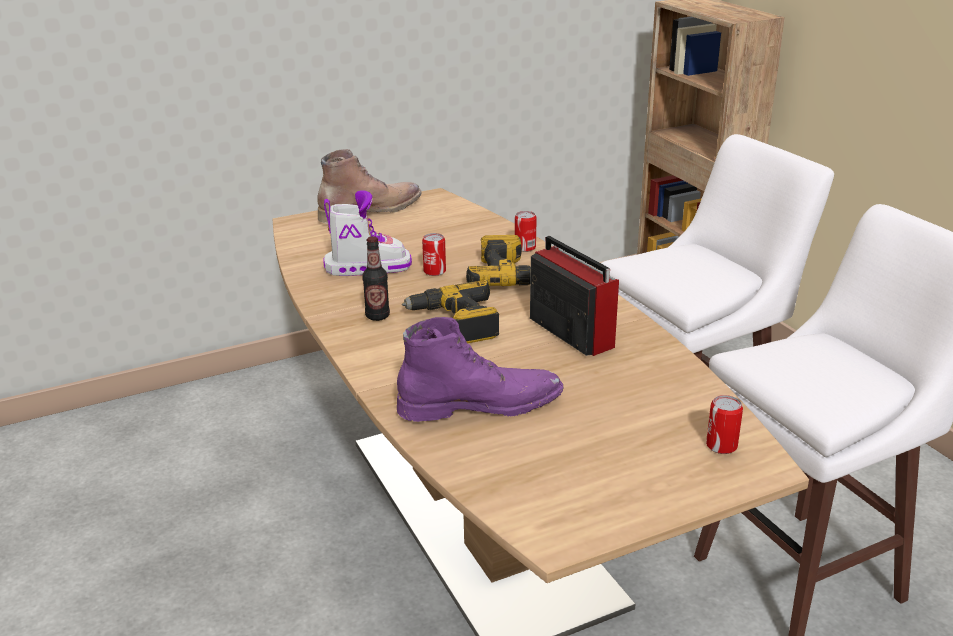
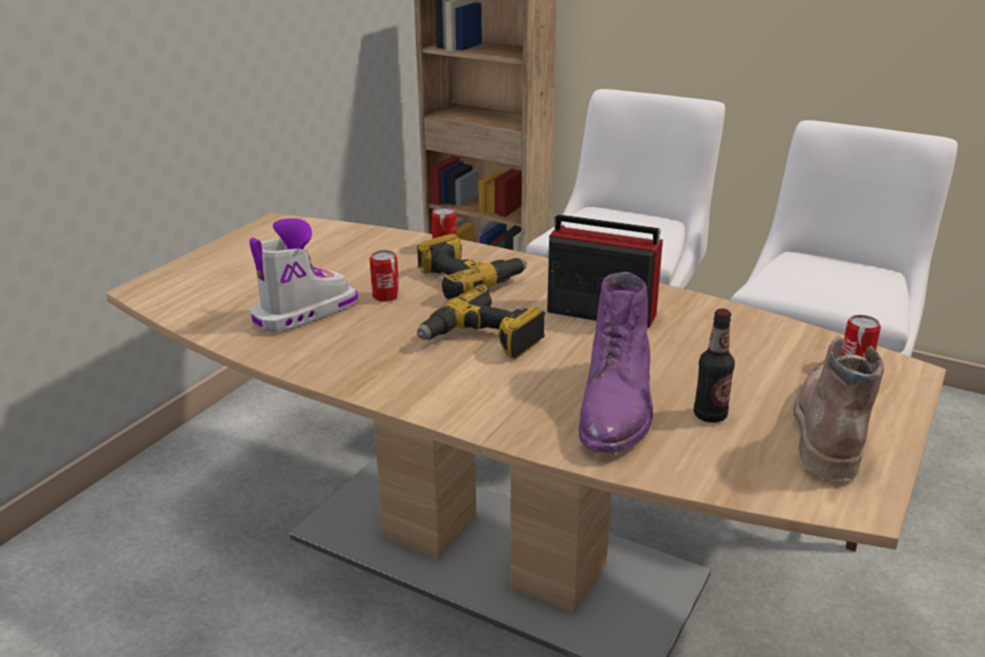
camera: 35 degrees left, 0 degrees up
brown boot [317,149,422,224] -> brown boot moved to [793,337,884,481]
bottle [362,236,390,321] -> bottle moved to [694,309,735,423]
purple boot [396,317,563,422] -> purple boot turned 150 degrees clockwise [579,272,653,453]

